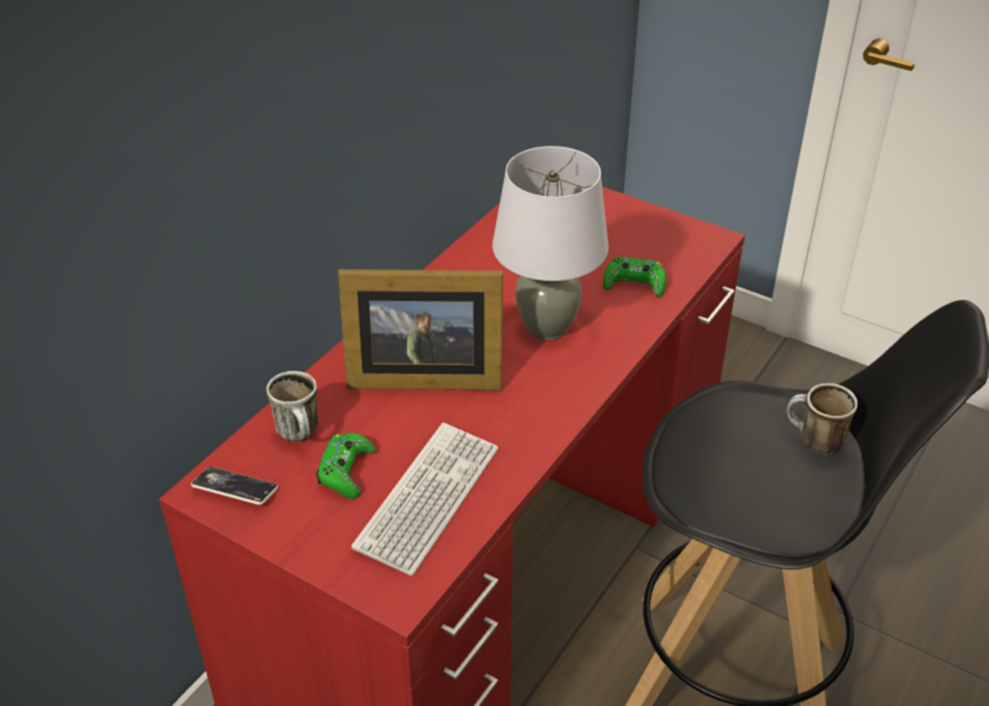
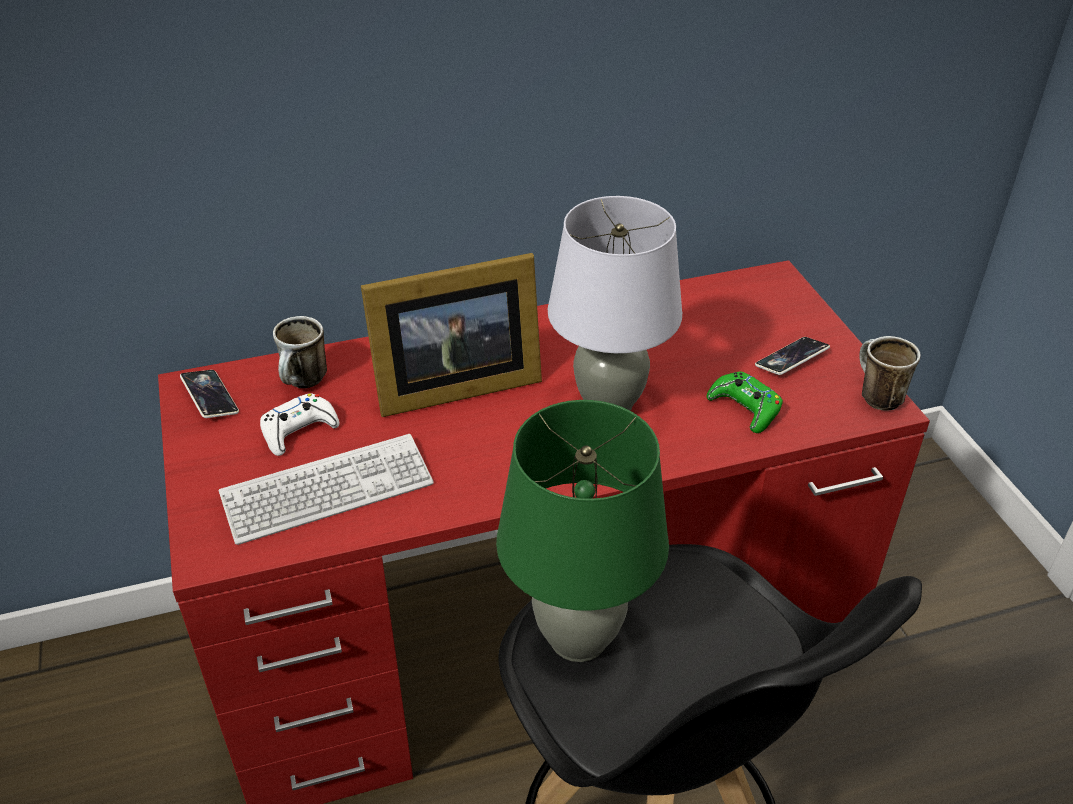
camera: 40 degrees right, 0 degrees up
green game controller [316,432,376,499] -> white game controller [260,393,340,456]
picture frame [338,269,503,390] -> picture frame turned 60 degrees counterclockwise [361,253,542,417]
mug [787,383,858,455] -> mug moved to [859,336,921,411]
none -> green table lamp [496,400,669,662]
none -> phone [755,337,830,375]

